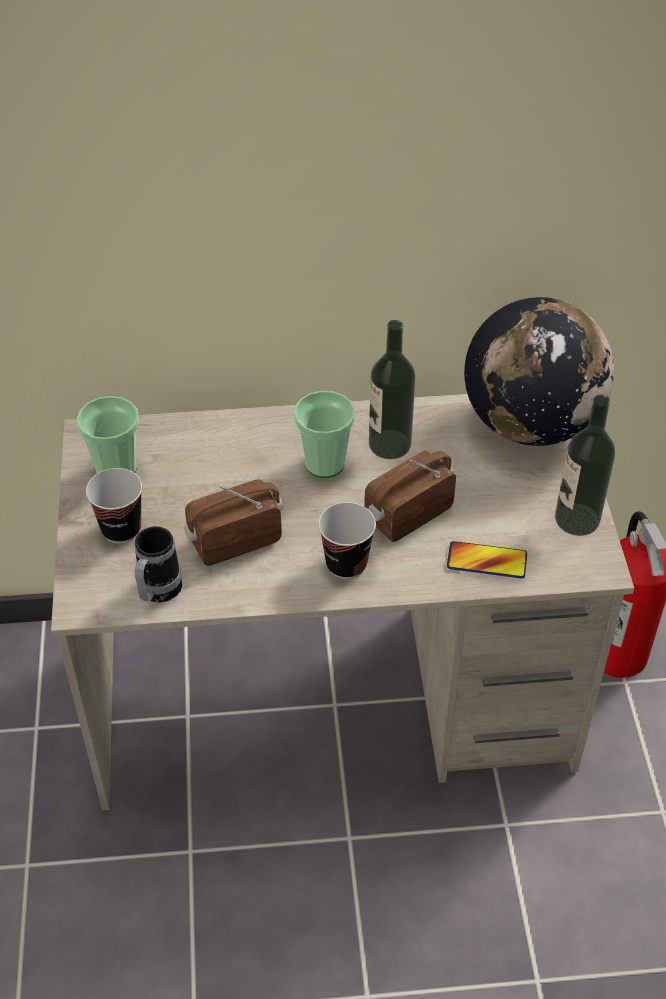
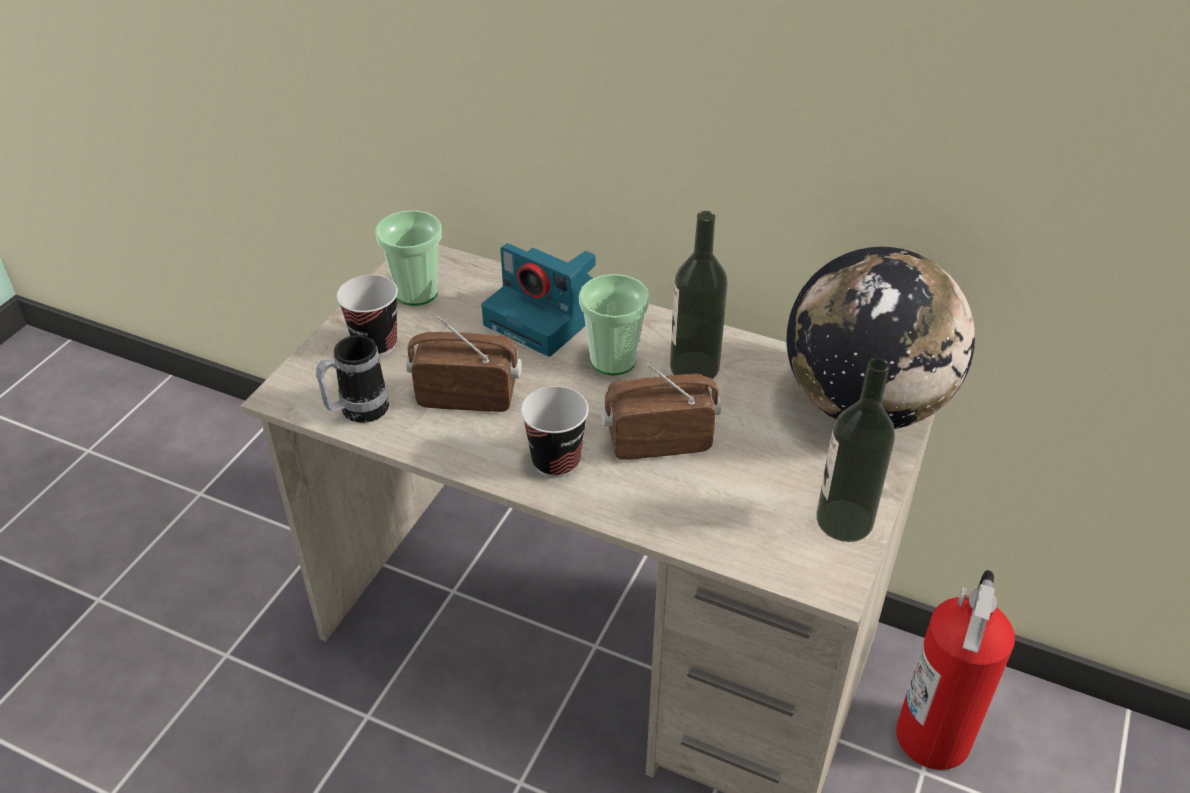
camera: 30 degrees right, 5 degrees down
phone [447,541,527,579] -> none
none -> camera [481,243,596,356]

